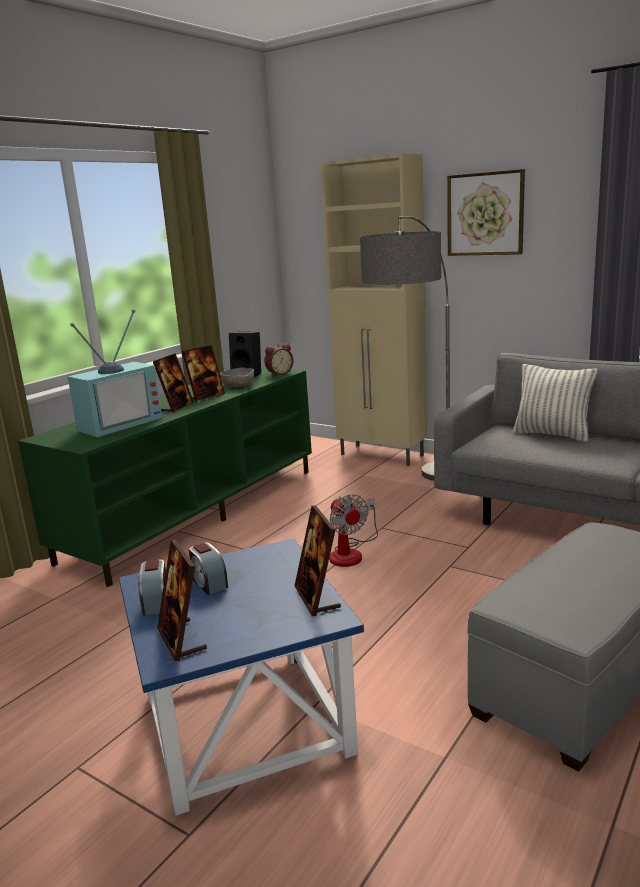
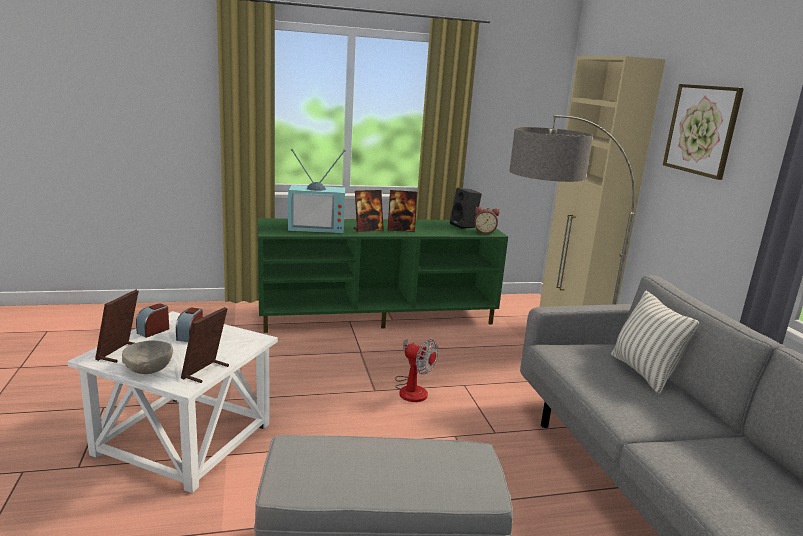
camera: 40 degrees right, 0 degrees up
blue side table [119,538,364,816] -> white side table [67,311,278,493]
grey bowl [220,367,254,388] -> grey bowl moved to [122,340,173,374]
fan [329,494,378,567] -> fan turned 75 degrees counterclockwise [395,339,438,402]

